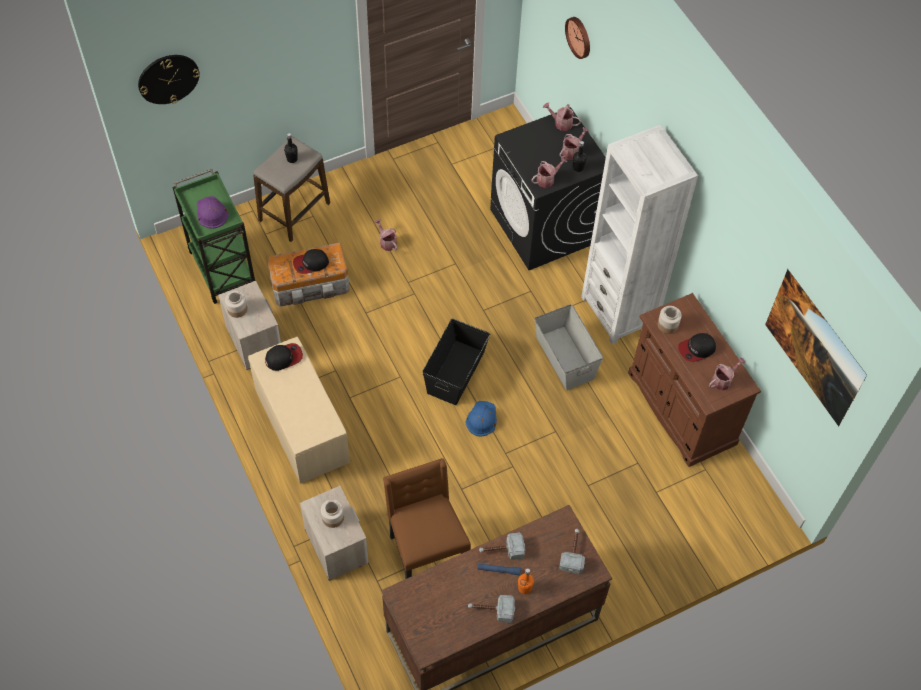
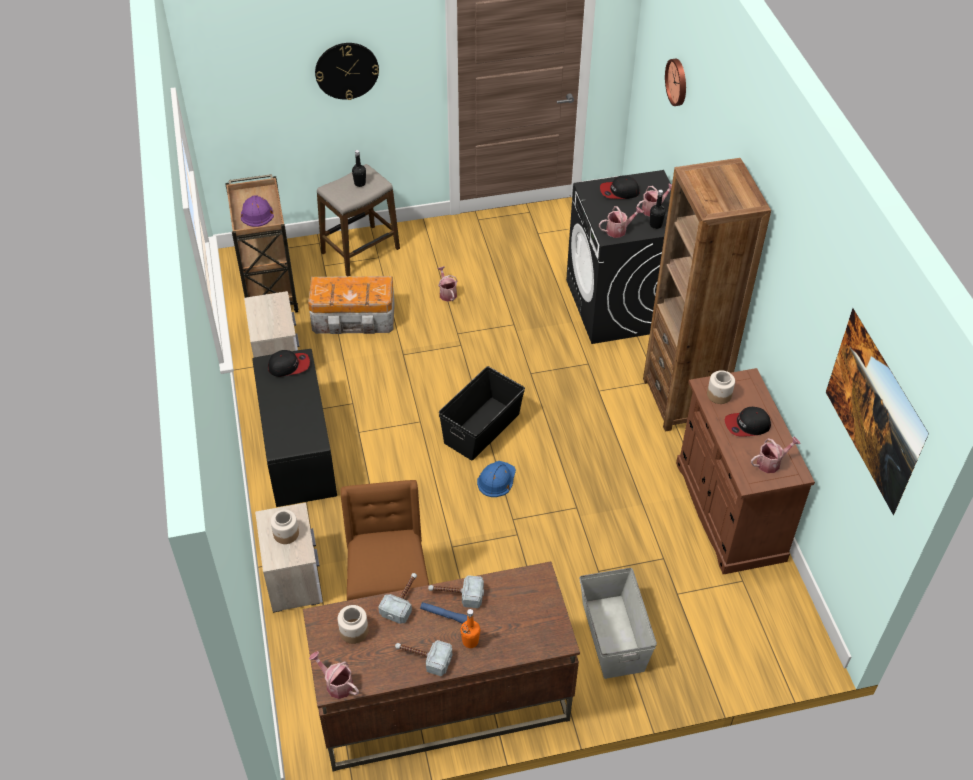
camera: 15 degrees right, 10 degrees down
wall clock [138,55,200,104] -> wall clock moved to [315,43,379,100]
green cart [172,169,256,304] -> brown cart [225,174,299,313]
jar [225,291,247,318] -> jar moved to [338,605,368,644]
beige bench [248,337,350,484] -> black bench [252,349,337,507]
cap [293,249,329,274] -> cap moved to [600,176,639,199]
grey storage box [534,304,603,390] -> grey storage box moved to [579,568,657,679]
watering can [543,102,581,131] -> watering can moved to [309,651,359,699]
hammer [559,529,585,574] -> hammer moved to [378,573,417,624]
white bookcase [581,125,698,344] -> brown bookcase [643,158,771,432]

